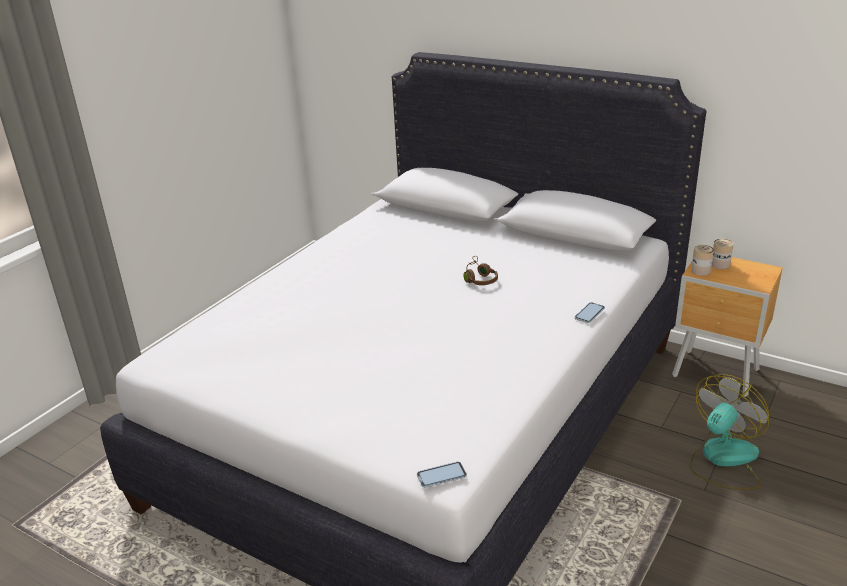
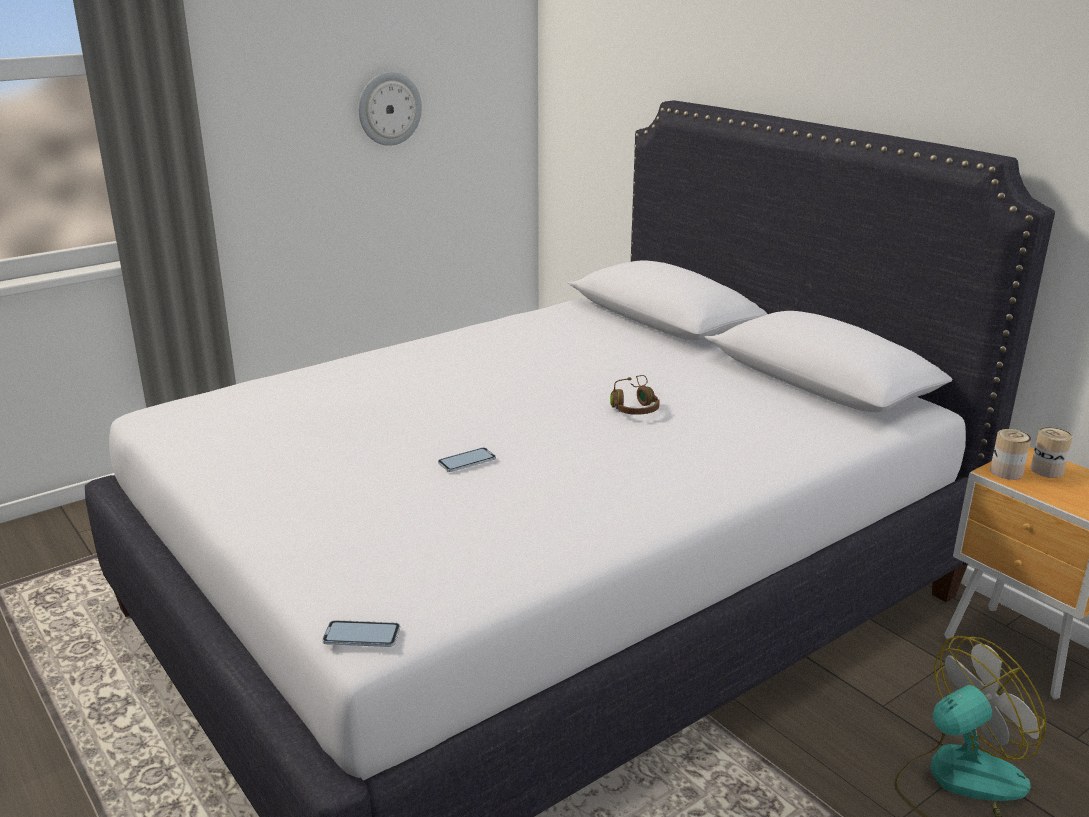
camera: 20 degrees right, 5 degrees down
phone [575,302,605,323] -> phone moved to [438,447,496,472]
none -> wall clock [359,72,422,146]

